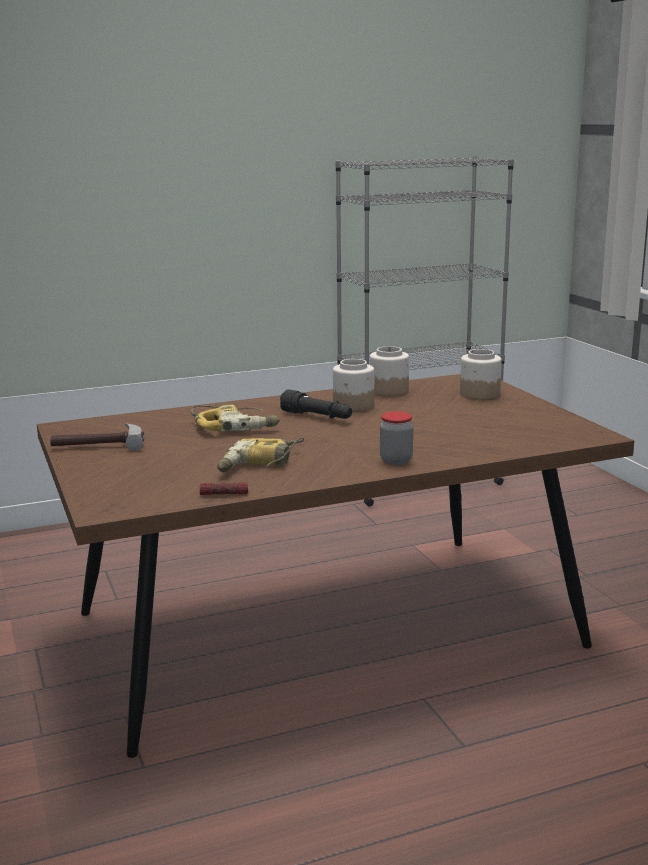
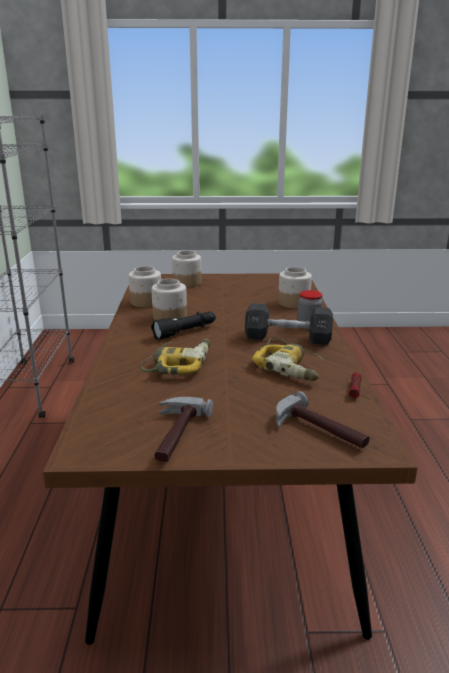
camera: 70 degrees left, 5 degrees up
none -> black dumbbell [245,303,333,345]
none -> hammer [276,391,369,448]
none -> jar [278,267,312,308]

